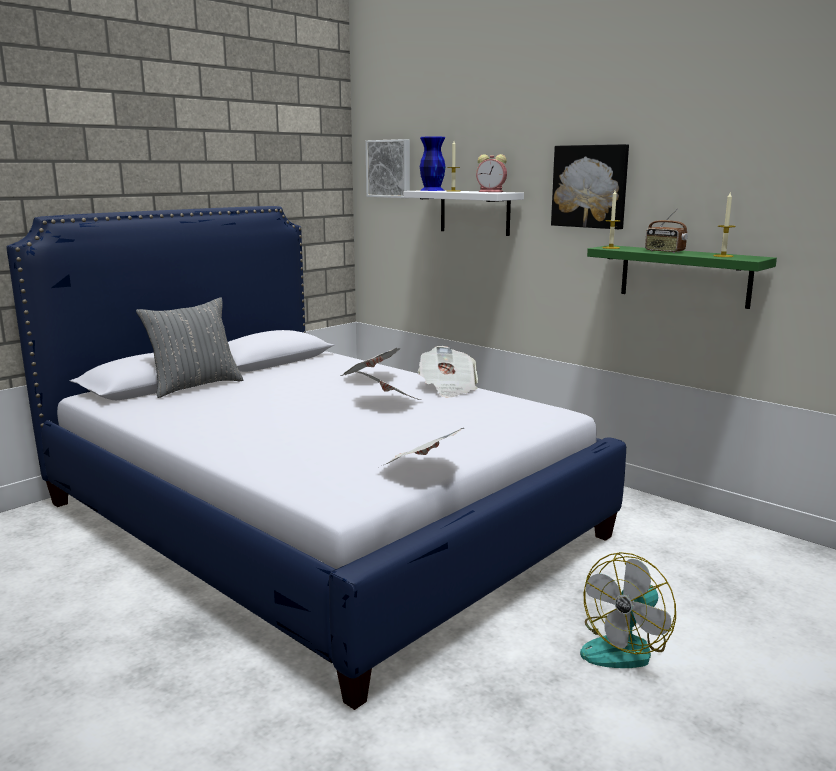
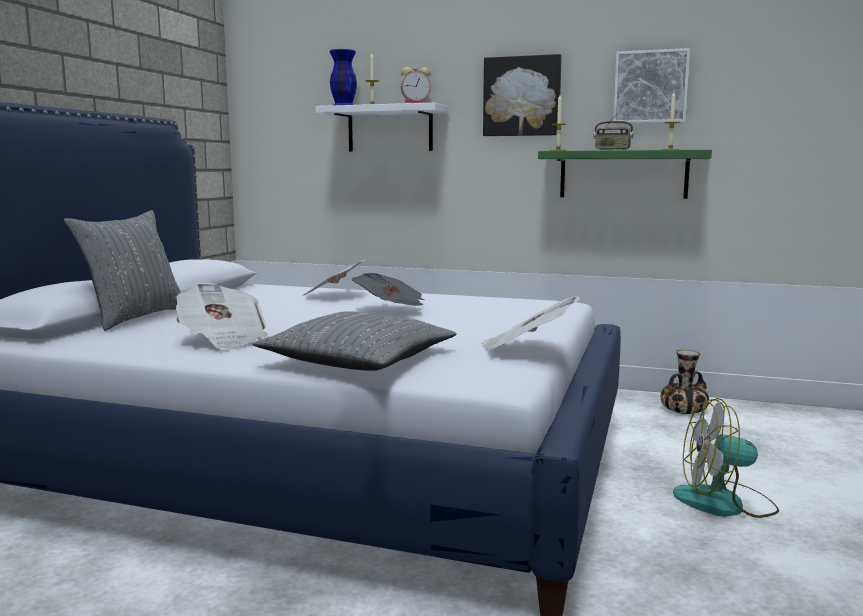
camera: 25 degrees left, 5 degrees down
picture [365,139,410,198] -> picture moved to [613,48,690,124]
newspaper [418,346,478,398] -> newspaper moved to [176,283,267,351]
fan [580,552,676,668] -> fan turned 75 degrees clockwise [673,398,779,518]
none -> grey pillow [253,311,456,371]
none -> vase [661,350,709,414]

